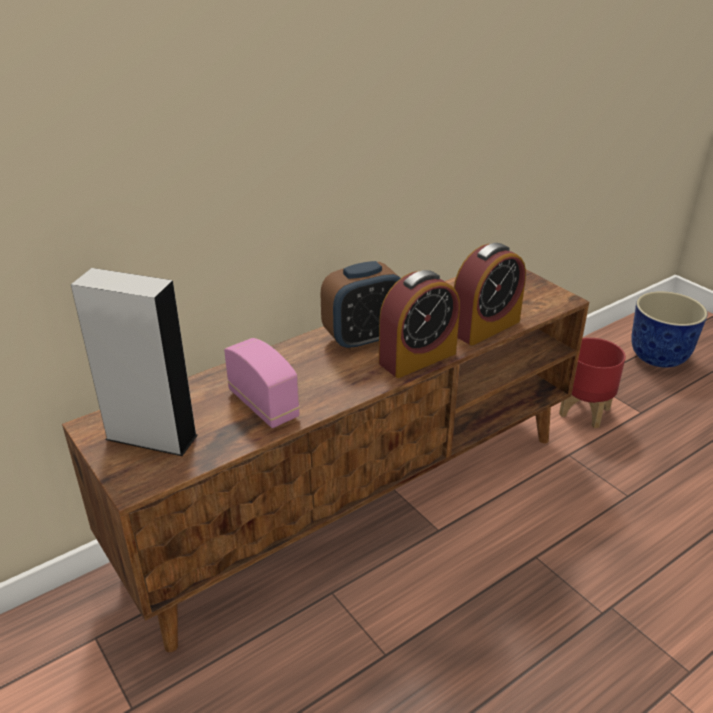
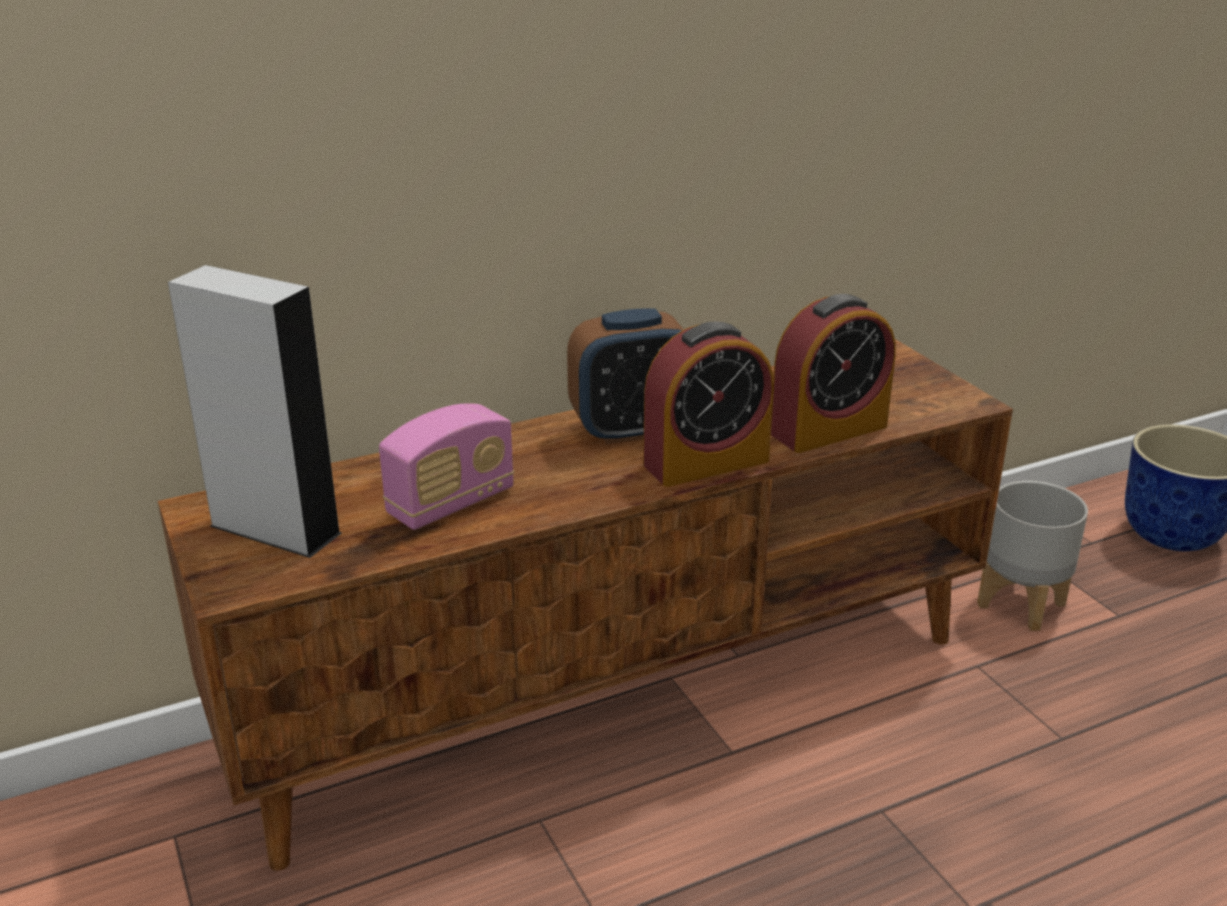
camera: 10 degrees right, 5 degrees down
radio [224,338,300,428] -> radio turned 75 degrees clockwise [379,403,514,530]
red planter [559,338,626,428] -> grey planter [977,481,1088,631]

